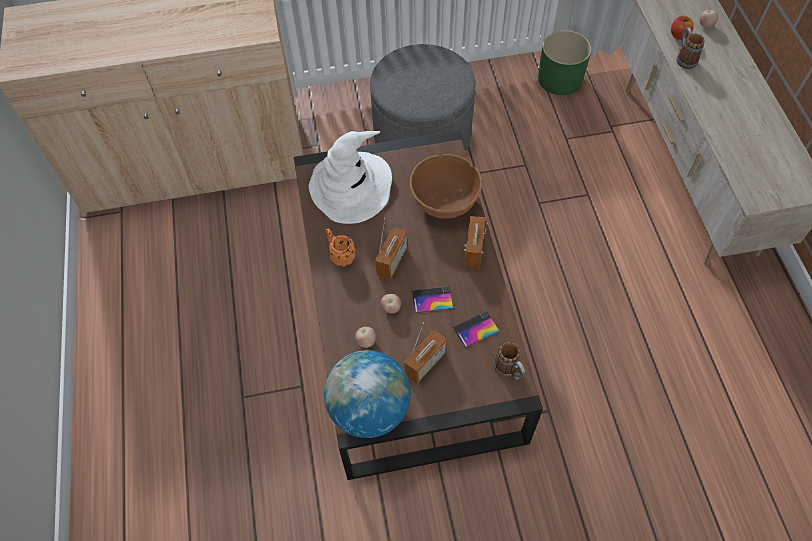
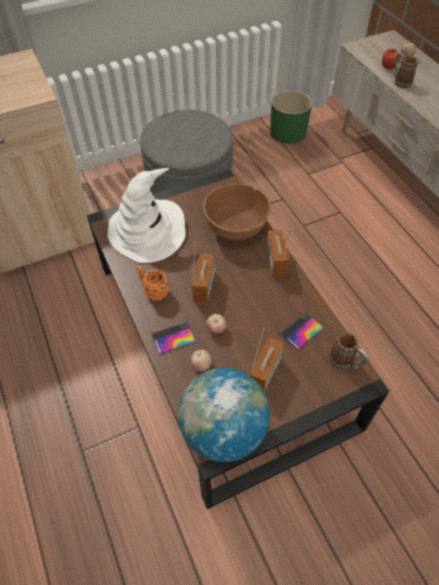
camera: 15 degrees left, 5 degrees down
phone [412,286,453,313] -> phone moved to [151,322,196,354]

